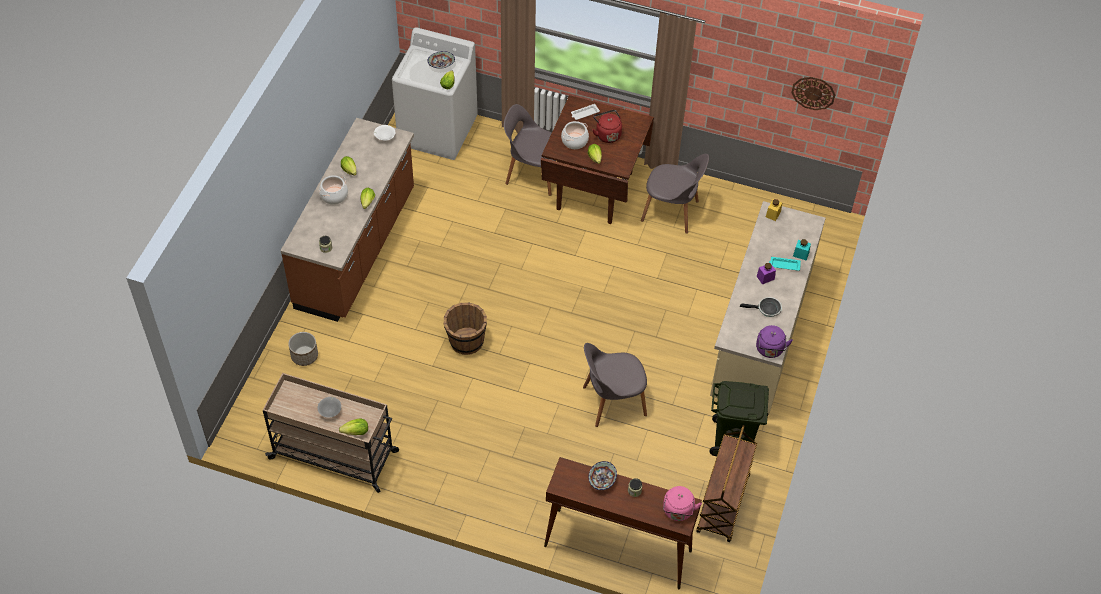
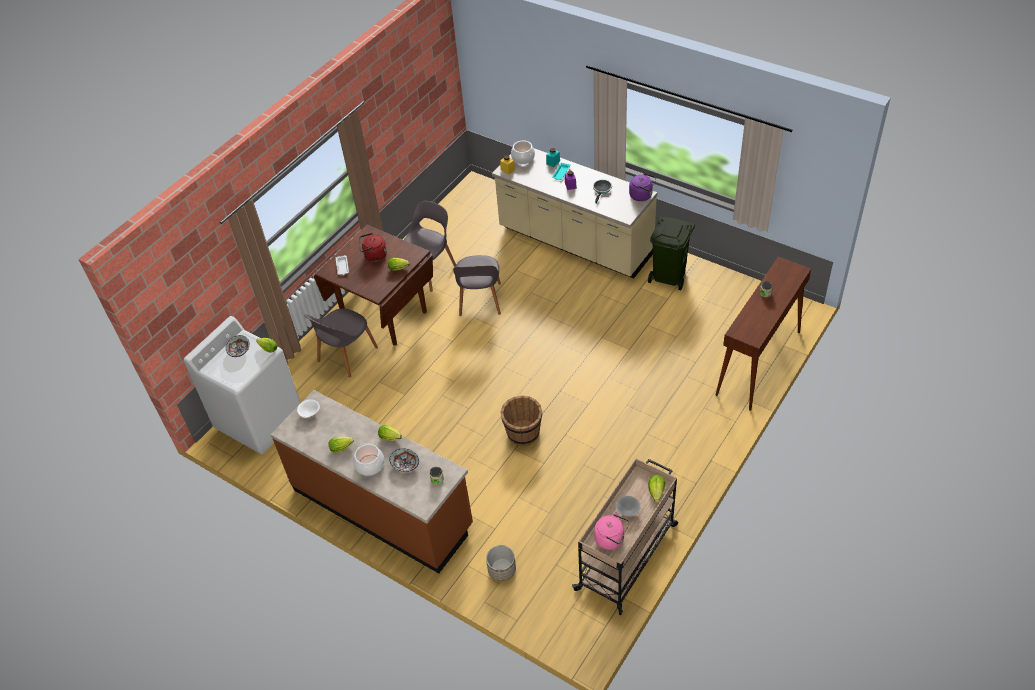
camera: 70 degrees left, 5 degrees down
cooking pot [561,121,589,149] -> cooking pot moved to [511,141,535,164]
grey chair [583,343,647,427] -> grey chair moved to [453,255,501,316]
bowl [588,461,617,490] -> bowl moved to [389,449,419,472]
pink kettle [663,486,702,521] -> pink kettle moved to [594,512,629,550]
brown cart [696,425,757,542] -> none
wall clock [791,77,835,110] -> none

